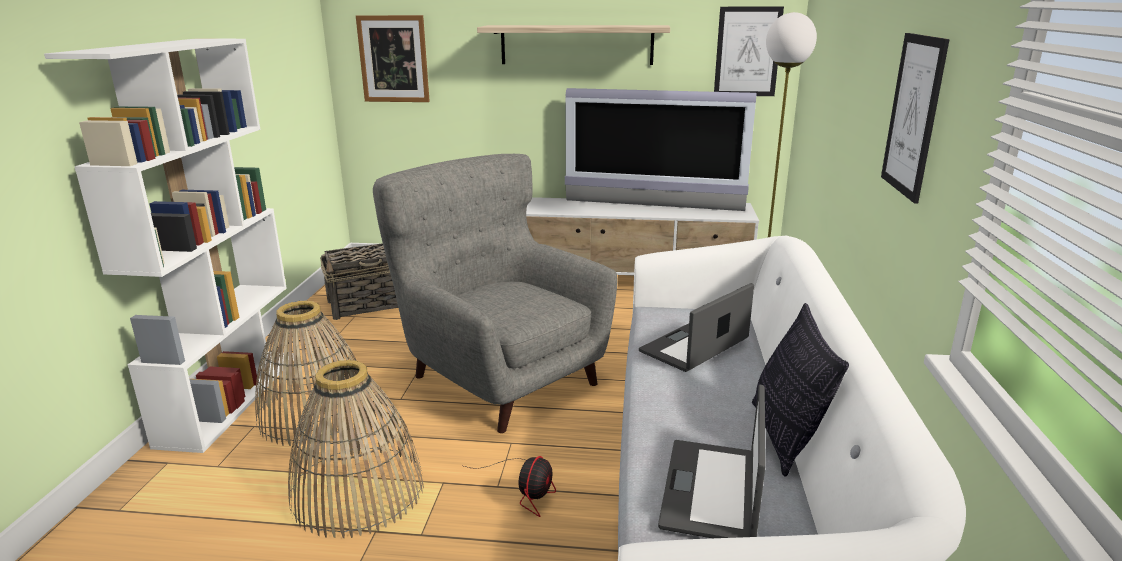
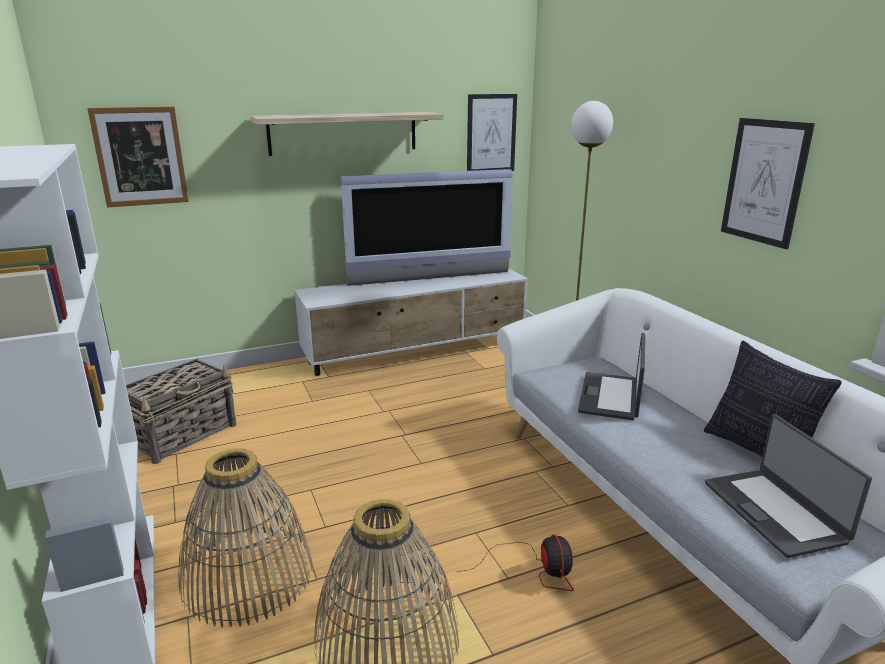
camera: 30 degrees left, 0 degrees up
grey armchair [373,154,617,433] -> none

